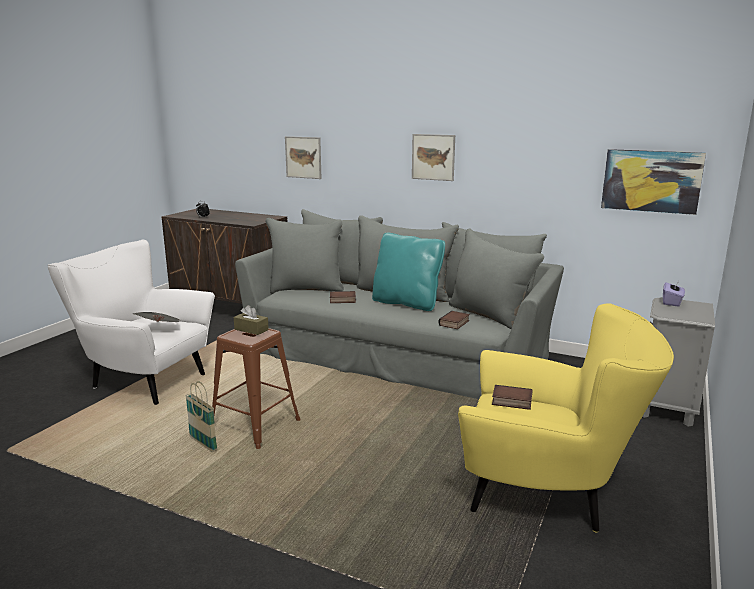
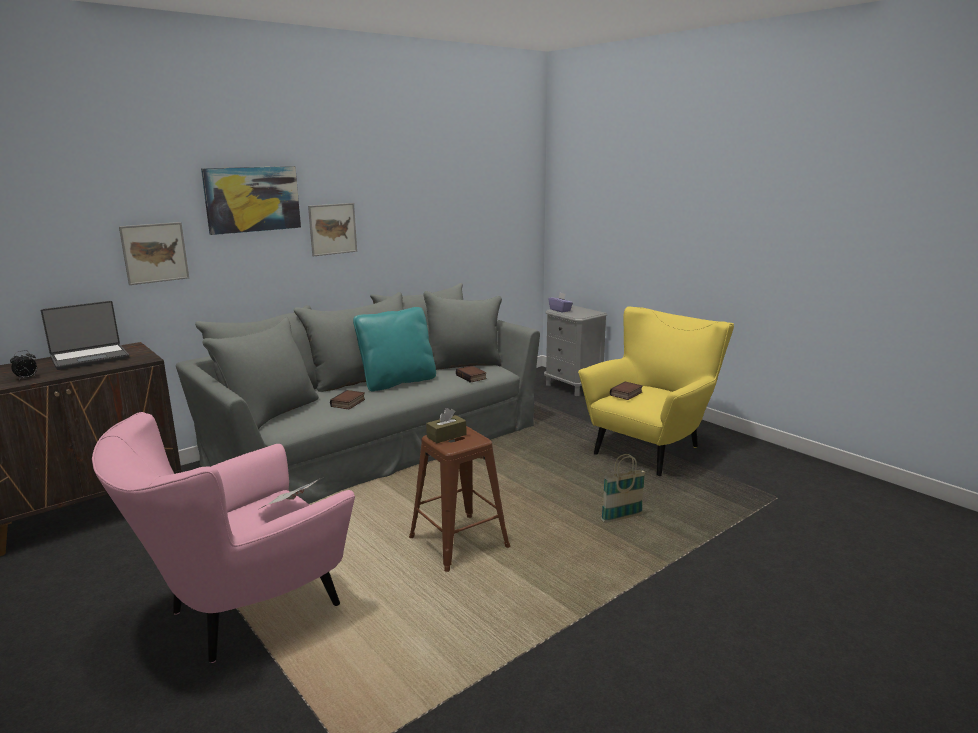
camera: 65 degrees left, 0 degrees up
white armchair [48,240,215,405] -> pink armchair [92,412,355,663]
basket [185,381,218,452] -> basket moved to [601,454,646,523]
picture [601,149,706,215] -> picture moved to [201,166,301,235]
none -> laptop [41,301,130,370]

